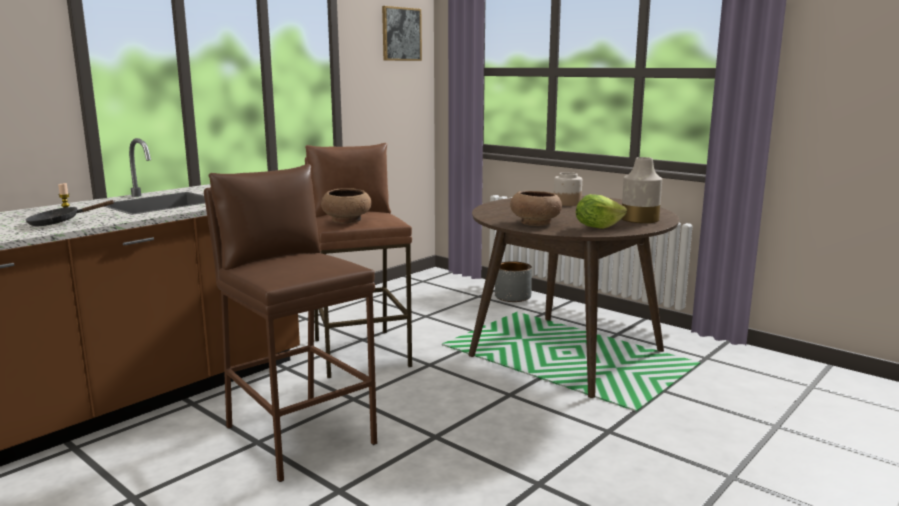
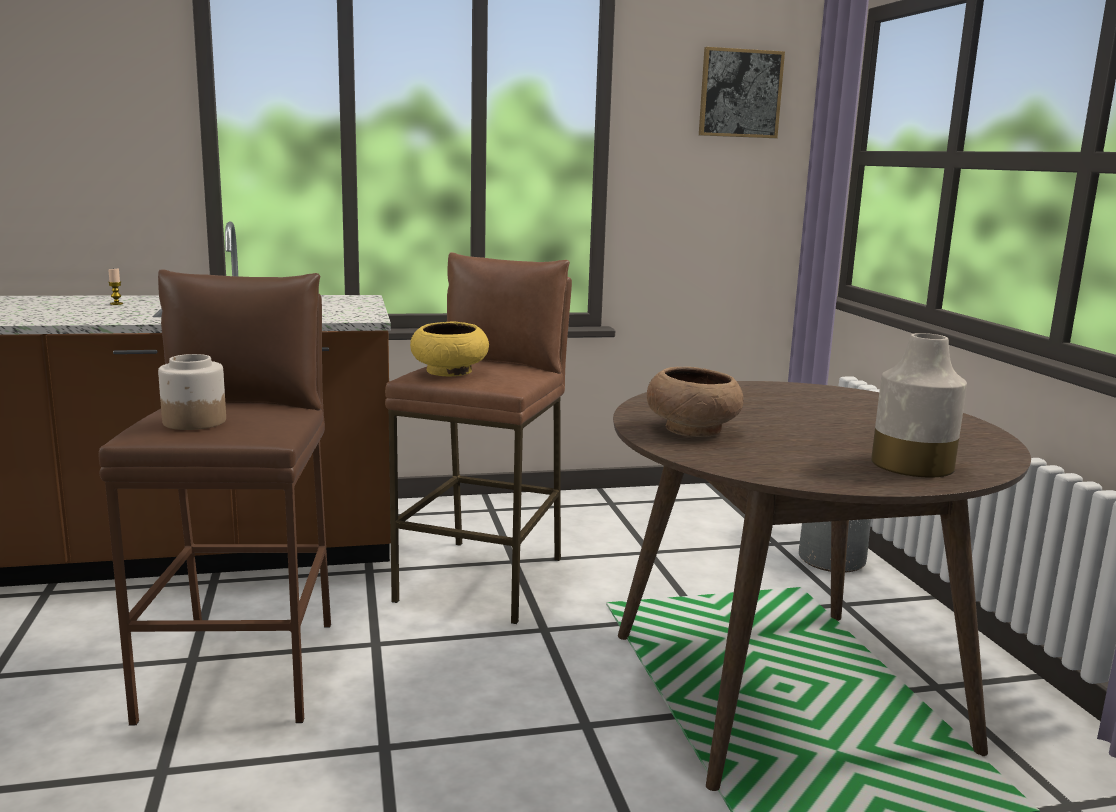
camera: 35 degrees right, 0 degrees up
black frying pan [26,200,115,226] -> none
brown bowl [321,188,371,223] -> yellow bowl [410,321,489,376]
jar [554,172,582,206] -> jar moved to [158,354,226,430]
lettuce [576,194,627,229] -> none

